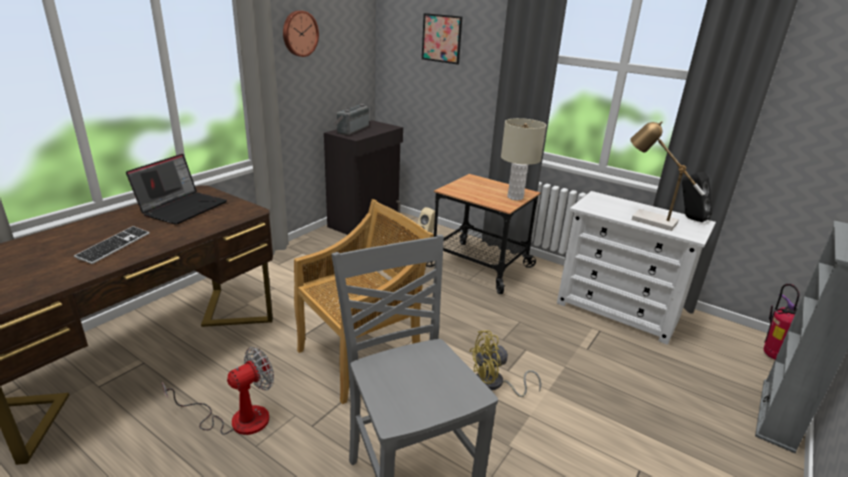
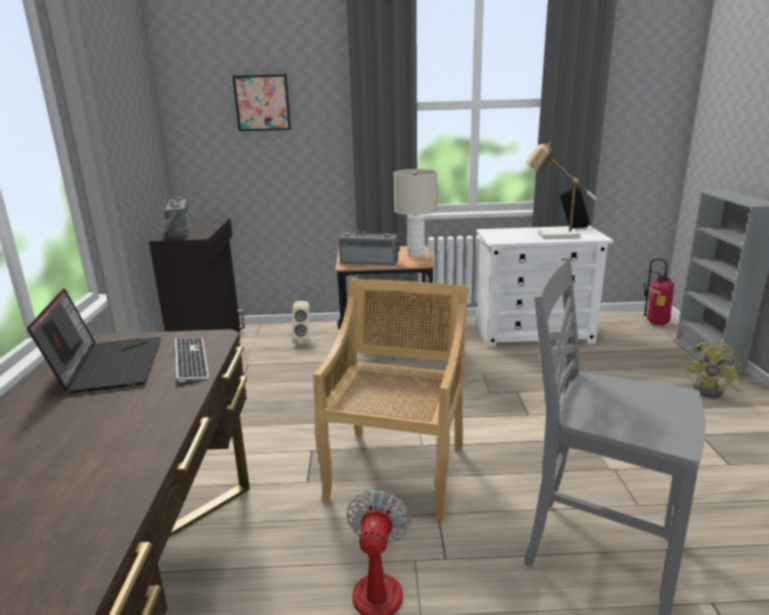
camera: 35 degrees left, 5 degrees down
keyboard [74,226,150,264] -> keyboard moved to [175,338,209,382]
wall clock [283,10,319,57] -> none
yellow fan [469,330,541,397] -> yellow fan moved to [684,341,743,398]
none -> radio [339,231,400,266]

